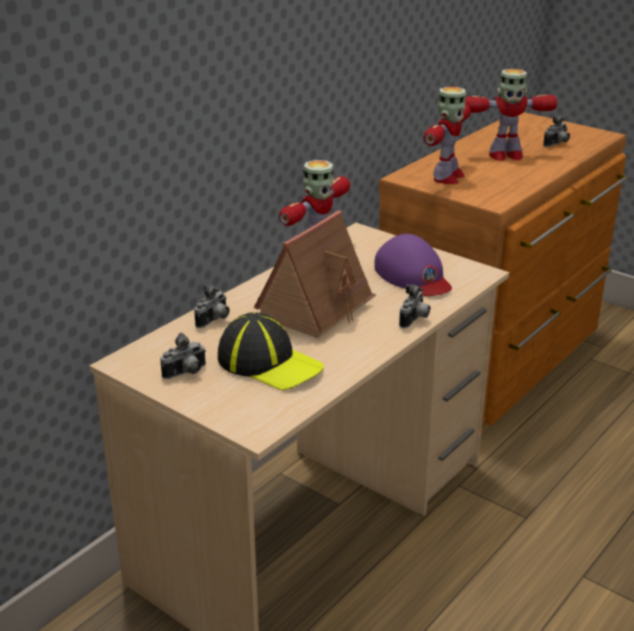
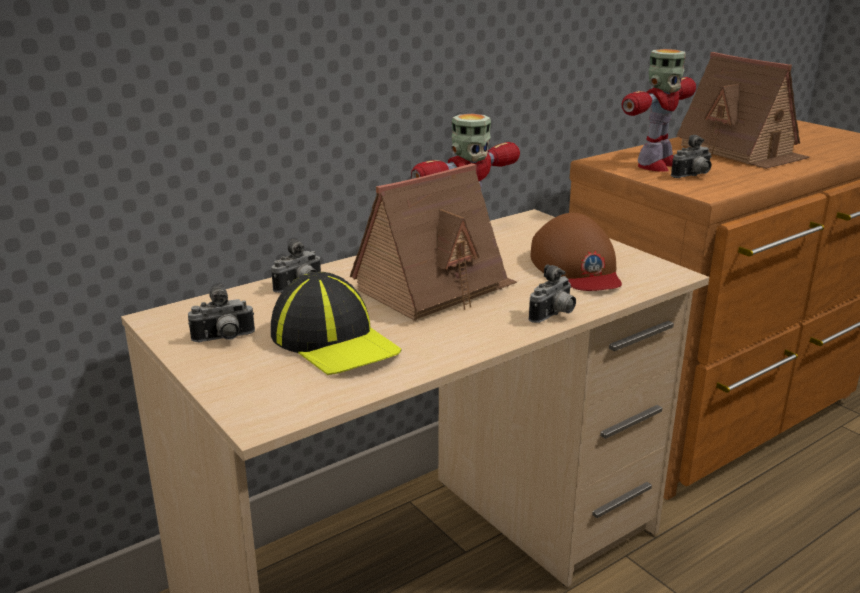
camera: 15 degrees right, 5 degrees down
purple cap [374,234,452,296] -> brown cap [531,213,622,291]
toy robot [465,69,558,161] -> toy house [676,52,809,169]
camera [543,115,570,147] -> camera moved to [671,135,712,178]

